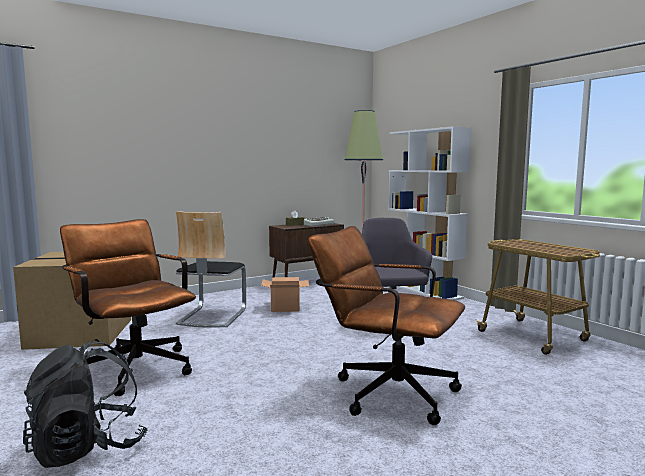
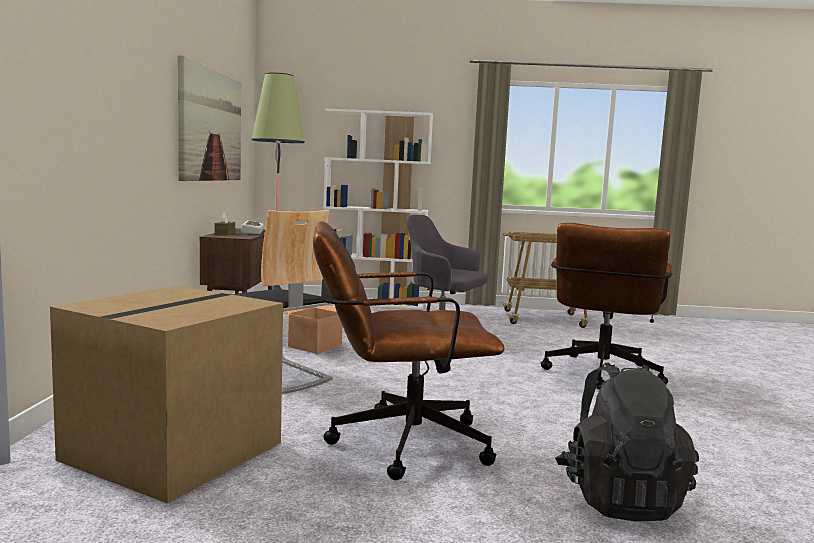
camera: 55 degrees left, 0 degrees up
brown office chair [308,226,465,425] -> brown office chair turned 45 degrees counterclockwise [541,223,673,388]
none -> picture [178,55,241,181]

